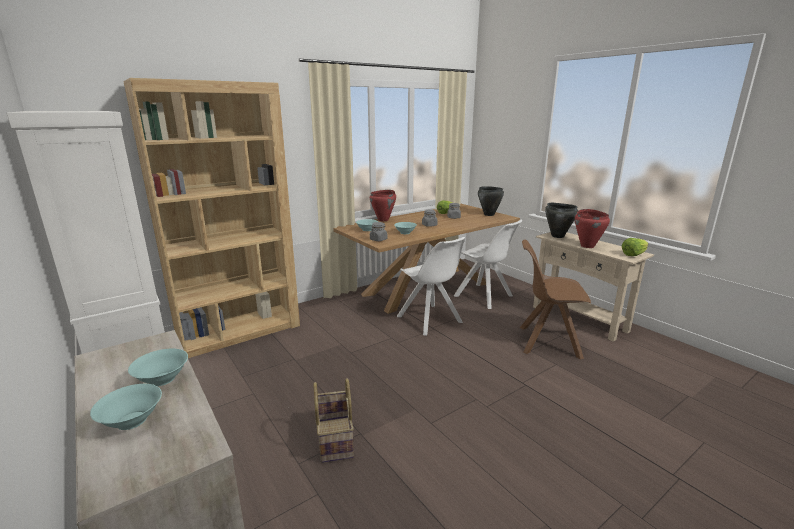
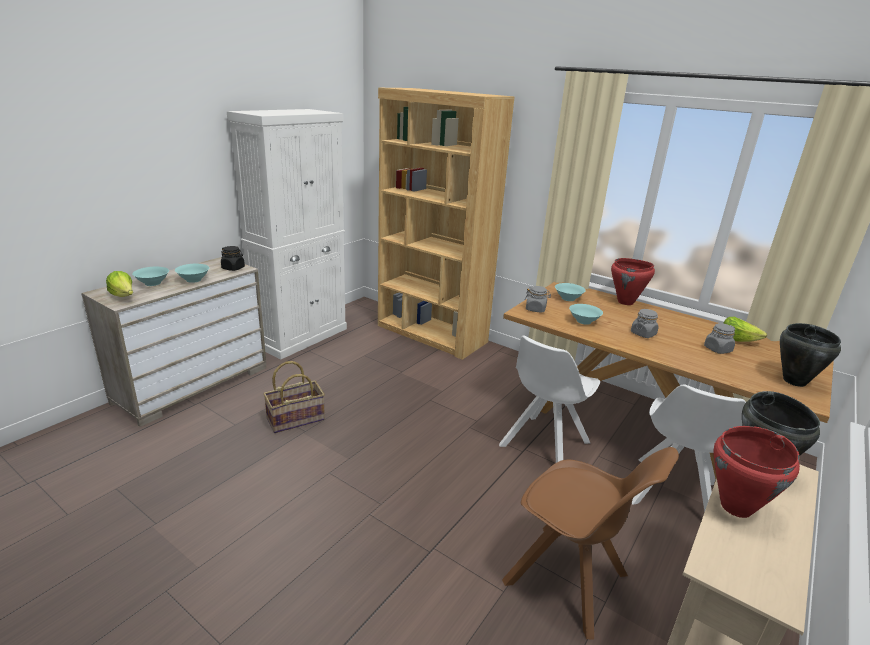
camera: 70 degrees right, 5 degrees up
brown chair [520,240,591,359] -> brown chair turned 135 degrees clockwise [502,447,679,639]
lettuce [622,238,648,256] -> lettuce moved to [106,271,133,297]
none -> black jar [221,246,245,271]

